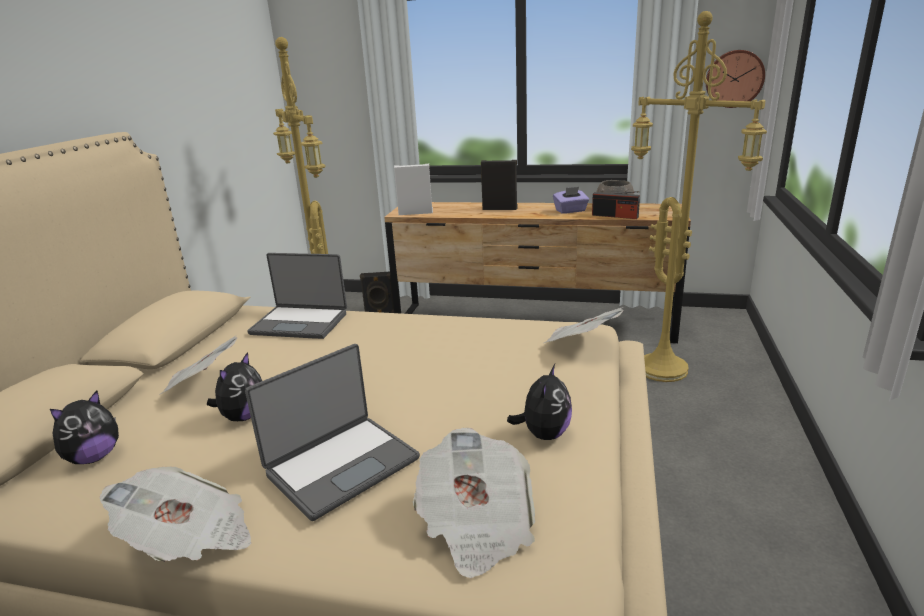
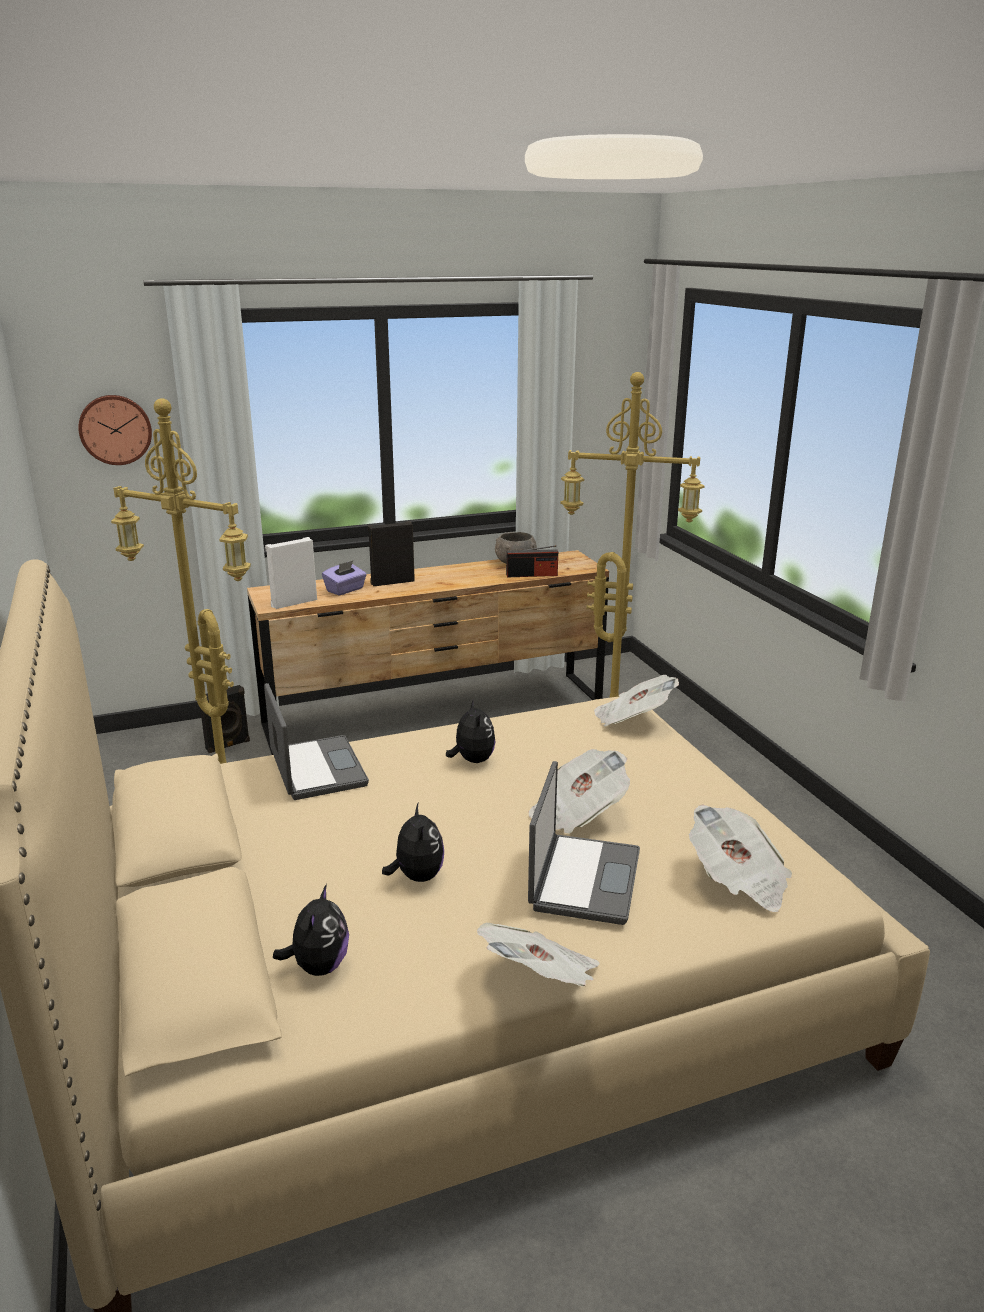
camera: 35 degrees left, 0 degrees up
newspaper [159,336,237,395] -> newspaper moved to [528,749,630,834]
laptop [248,253,347,339] -> laptop turned 90 degrees counterclockwise [264,683,369,800]
plush toy [507,364,572,440] -> plush toy moved to [446,700,495,763]
purple tissue box [553,187,589,214] -> purple tissue box moved to [322,561,367,595]
wall clock [706,50,765,108] -> wall clock moved to [78,395,152,465]

